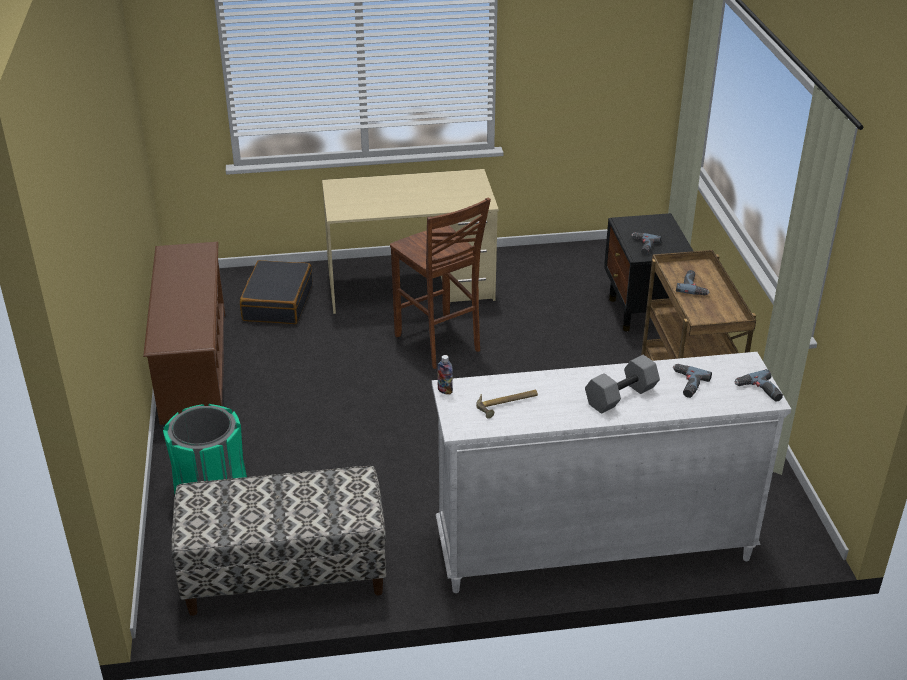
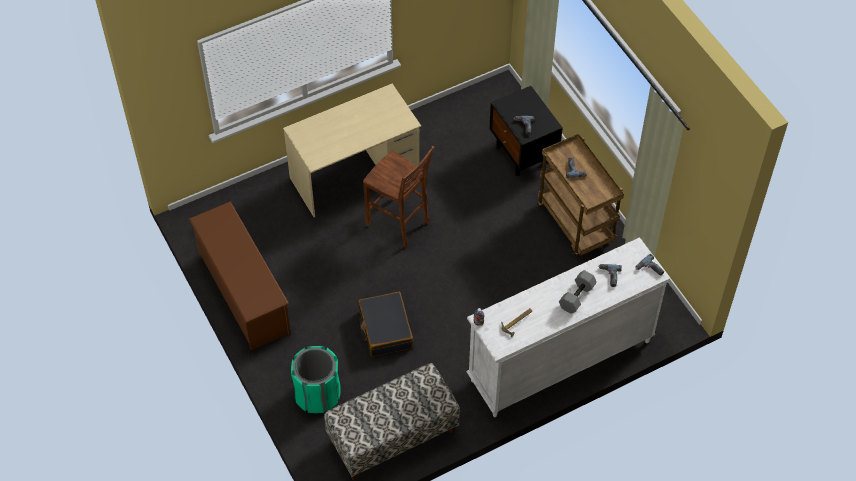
camera: 20 degrees left, 20 degrees up
black suitcase [240,260,312,324] -> black suitcase moved to [358,292,413,357]

